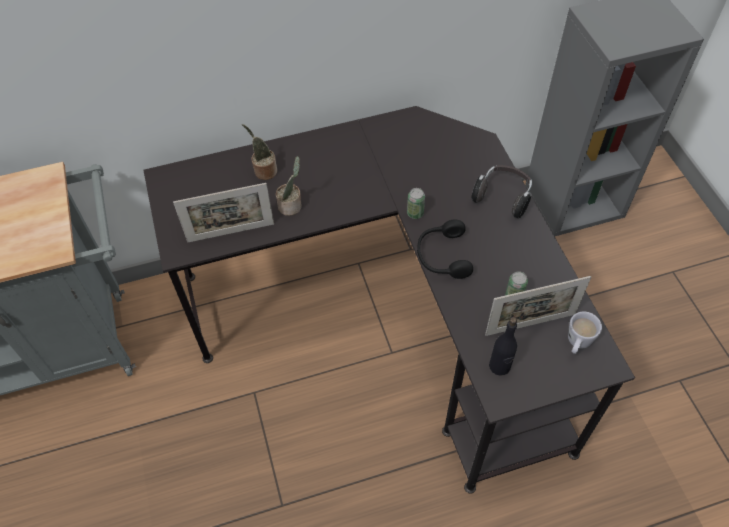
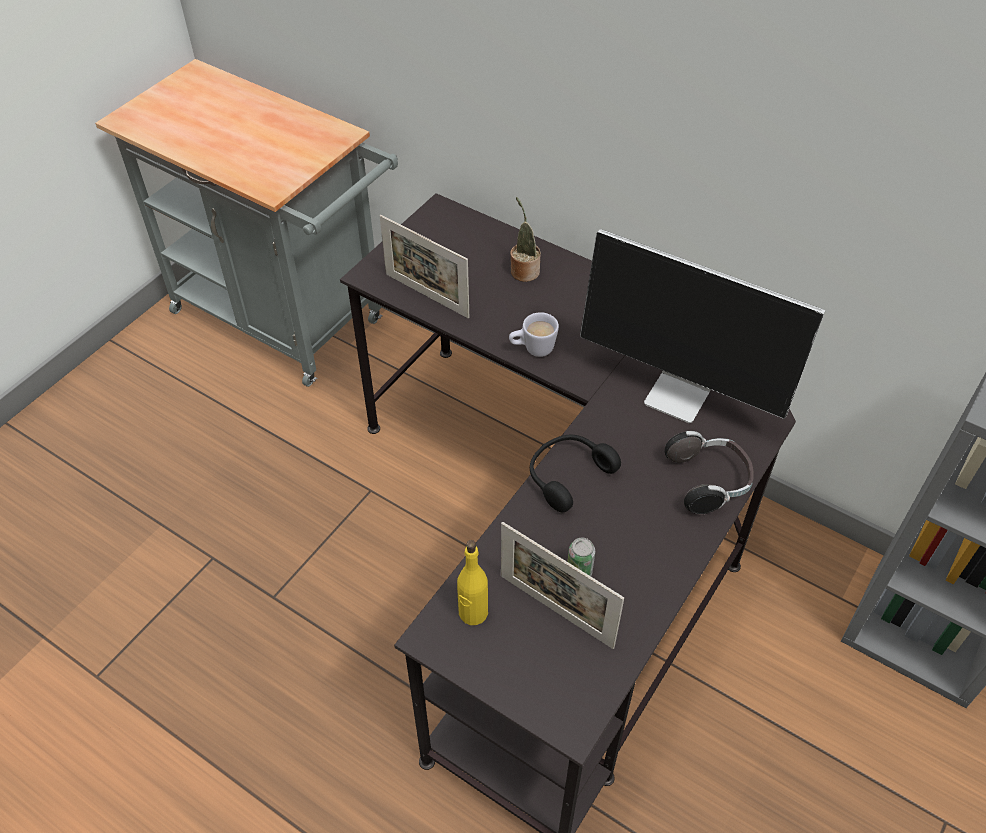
camera: 50 degrees right, 5 degrees down
potted plant [276,156,302,216] -> none
can [407,188,425,219] -> none
black bottle [489,317,517,376] -> yellow bottle [457,540,488,625]
white mug [568,312,602,354] -> white mug moved to [509,312,559,357]
none -> monitor [580,229,825,423]

